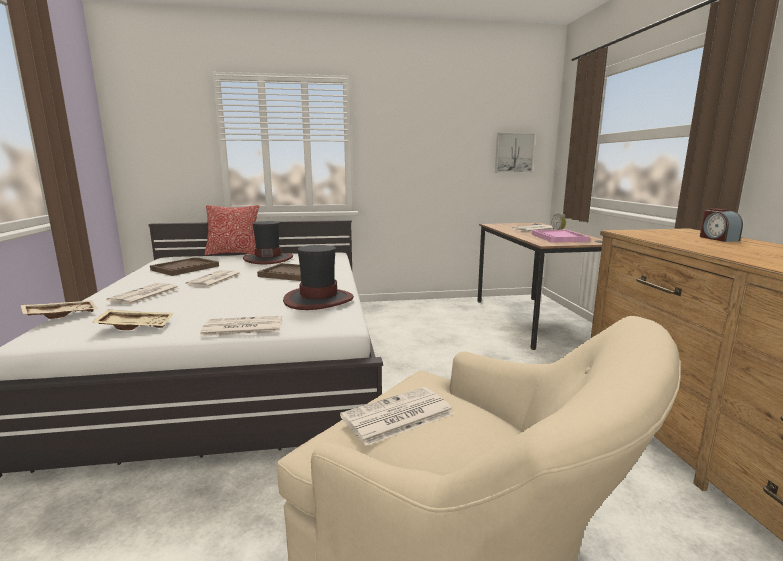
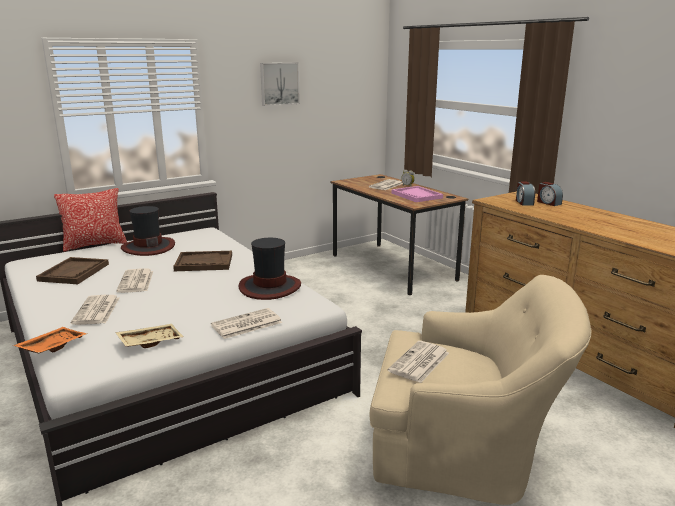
camera: 25 degrees left, 5 degrees up
beige tray [21,300,98,319] -> orange tray [13,327,87,353]
picture [495,133,535,173] -> picture moved to [260,63,300,106]
none -> alarm clock [516,181,535,206]

